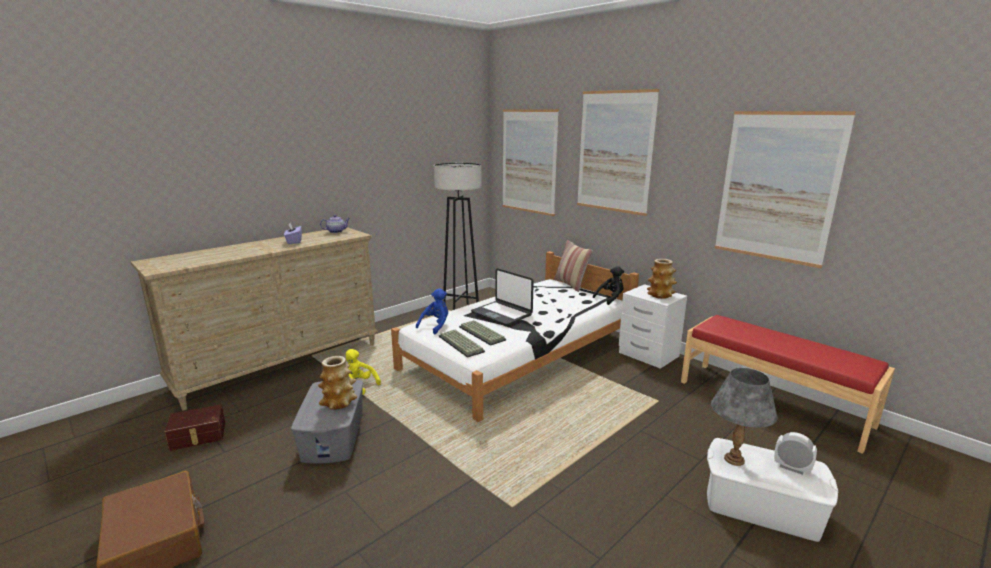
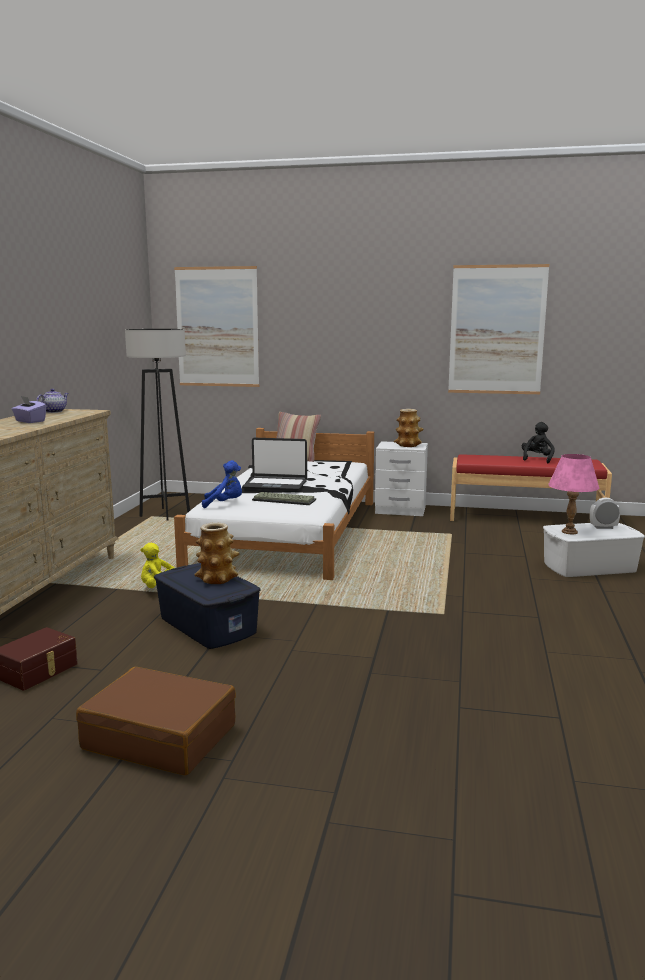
camera: 35 degrees left, 5 degrees down
grey storage box [291,380,363,464] -> blue storage box [154,563,261,649]
blue plush toy [416,288,448,334] -> blue plush toy turned 90 degrees clockwise [202,460,242,508]
keyboard [439,330,485,358] -> none
picture [577,89,659,216] -> none
black plush toy [593,266,624,305] -> black plush toy moved to [522,422,555,463]
grey table lamp [711,368,778,466] -> pink table lamp [548,454,599,534]

